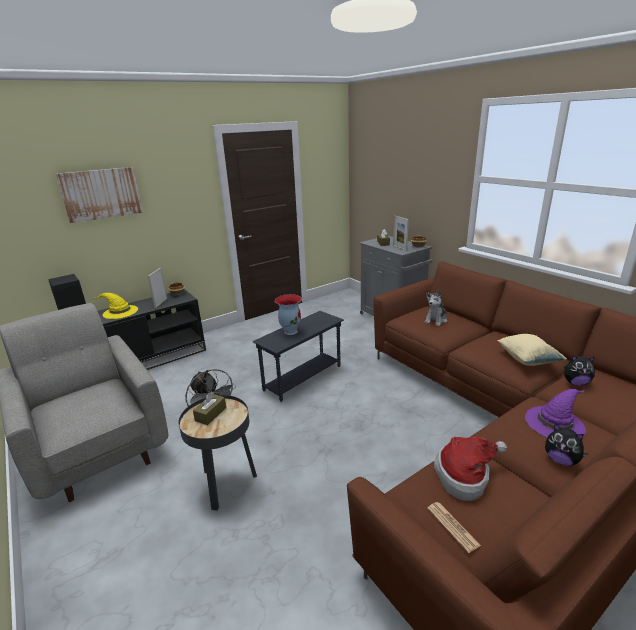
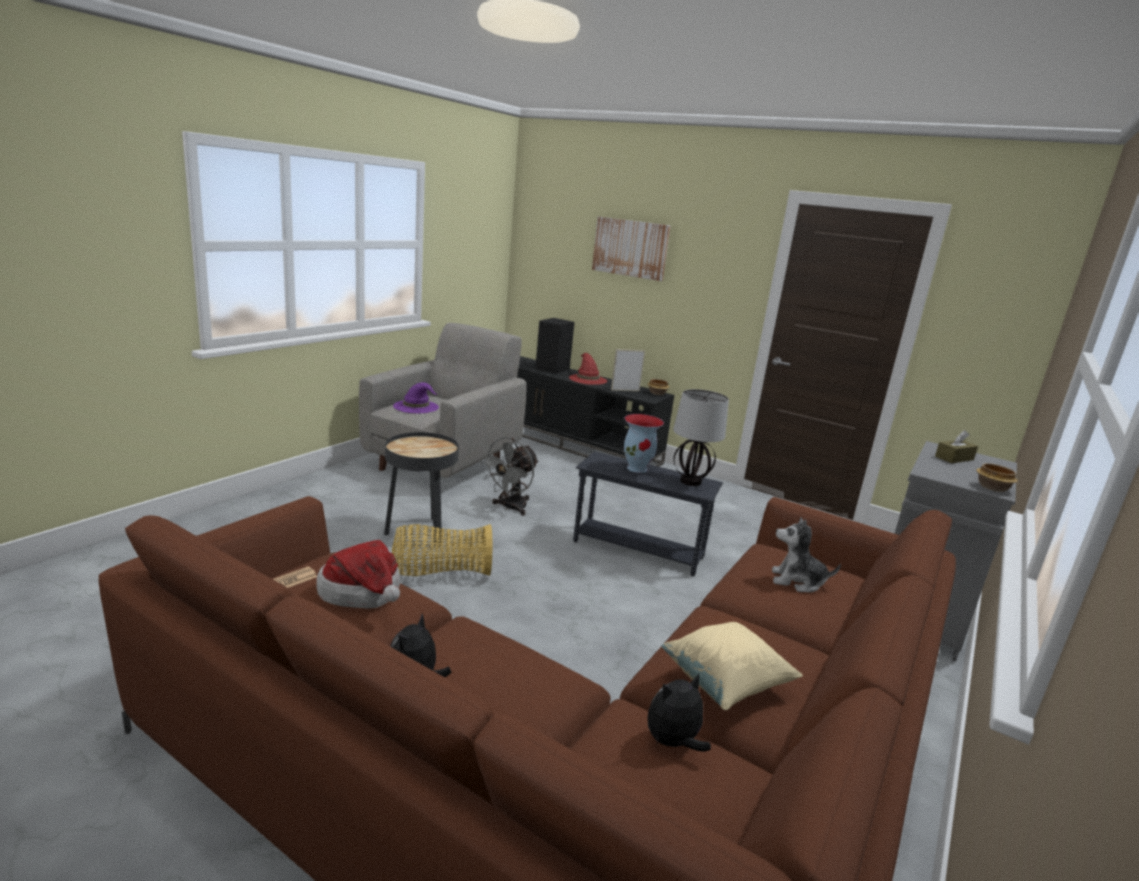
camera: 65 degrees right, 5 degrees down
yellow hat [96,293,138,319] -> red hat [569,353,607,385]
brown tissue box [193,392,226,425] -> none
picture frame [393,216,409,251] -> none
purple hat [525,389,586,437] -> purple hat moved to [393,382,439,413]
plush toy [564,355,595,386] -> plush toy turned 75 degrees clockwise [647,674,711,752]
none -> basket [392,524,492,576]
none -> table lamp [673,389,729,486]

